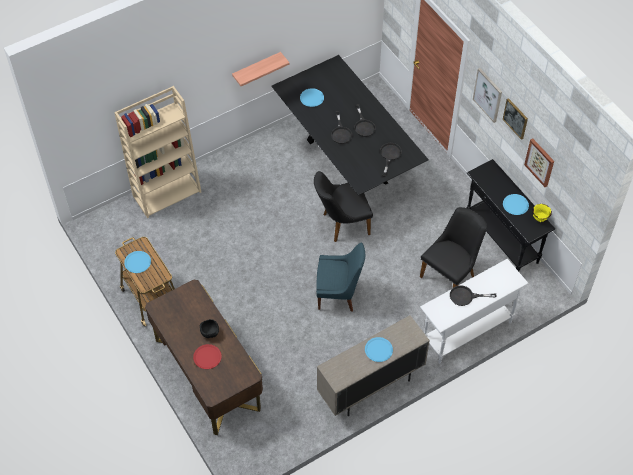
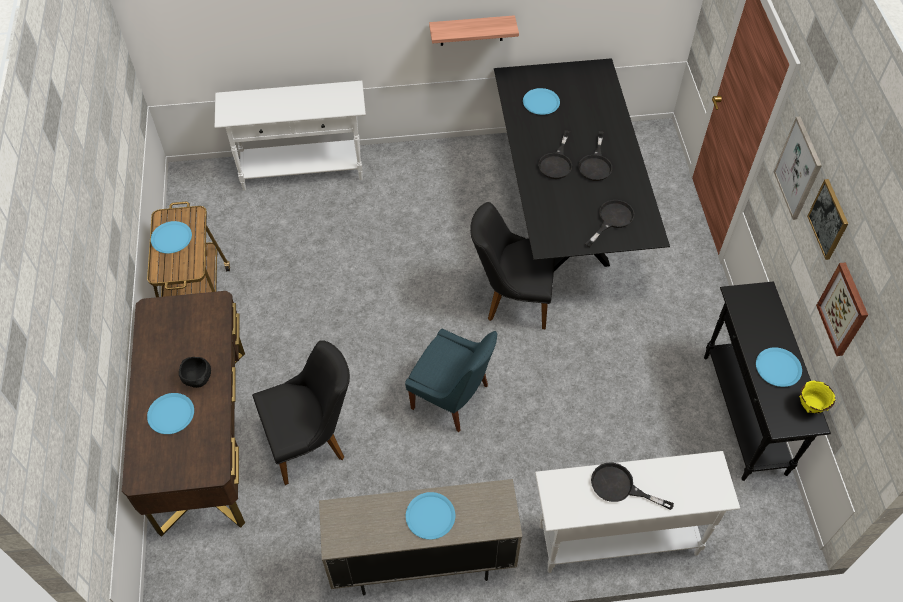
camera: 25 degrees right, 0 degrees up
beige bookcase [114,86,201,218] -> white console table [215,81,366,191]
red plate [193,344,222,369] -> blue plate [147,393,194,434]
black chair [420,207,487,288] -> black chair moved to [252,340,350,485]

